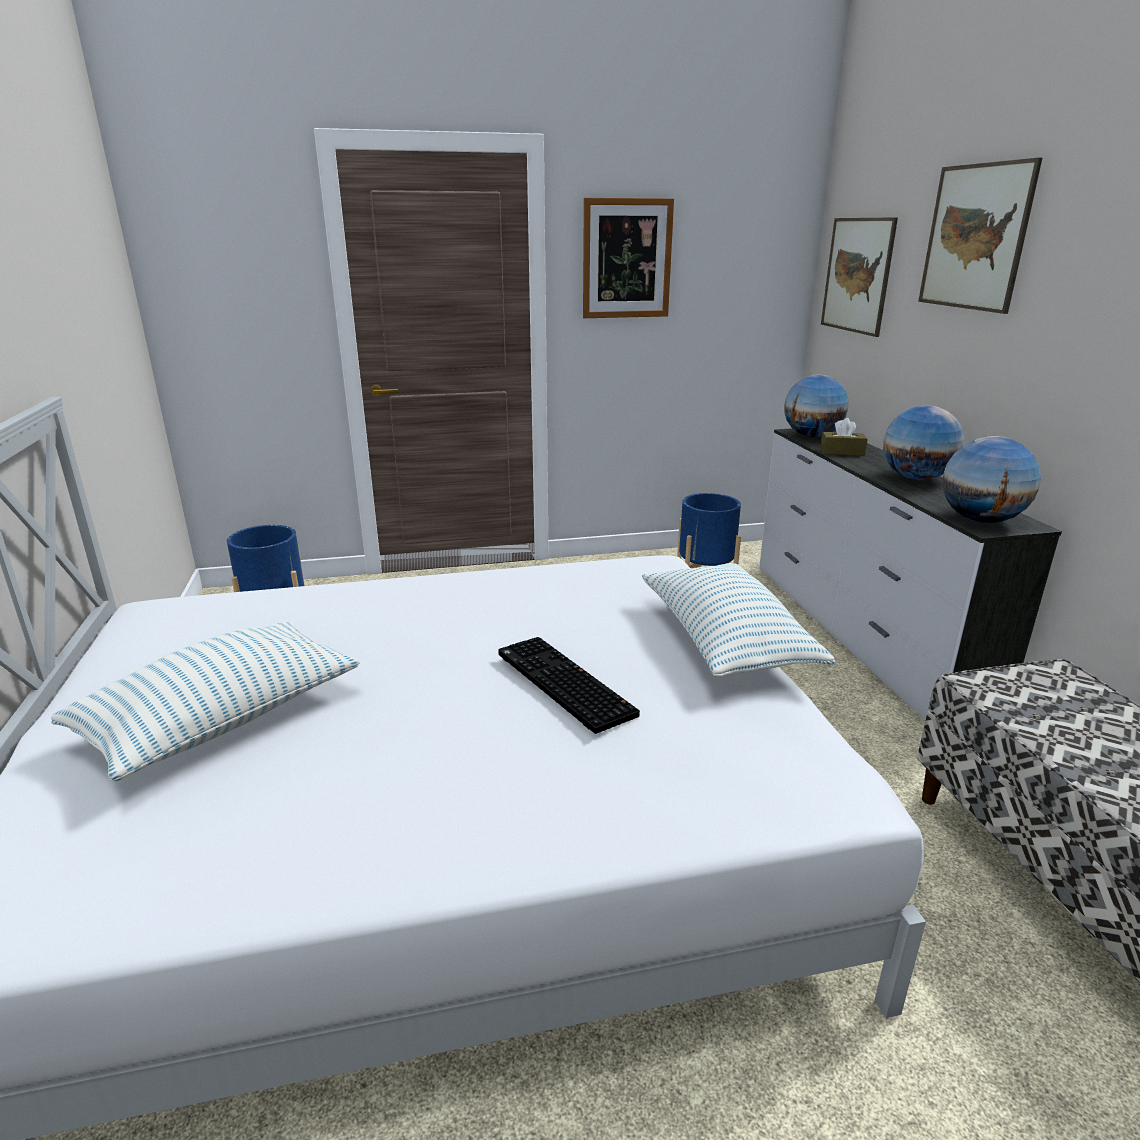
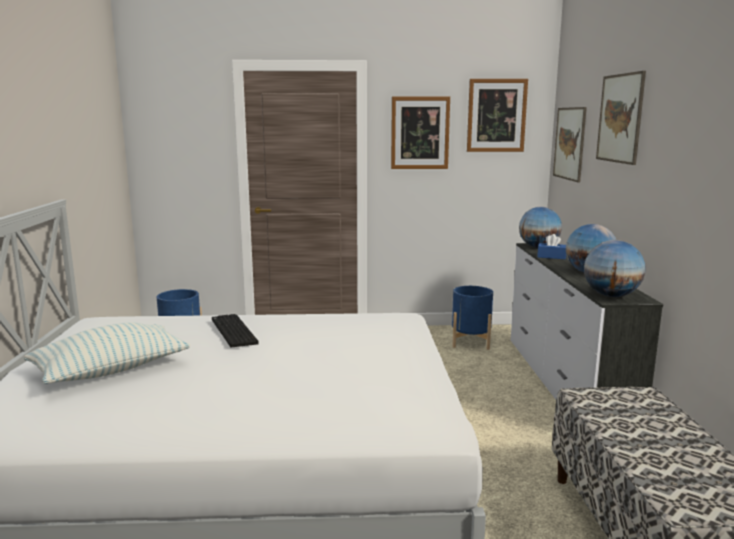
camera: 10 degrees right, 10 degrees down
keyboard [498,637,640,734] -> keyboard moved to [212,314,258,347]
pillow [642,563,835,677] -> none
brown tissue box [820,418,867,456] -> blue tissue box [537,234,566,259]
none -> picture [467,79,528,152]

